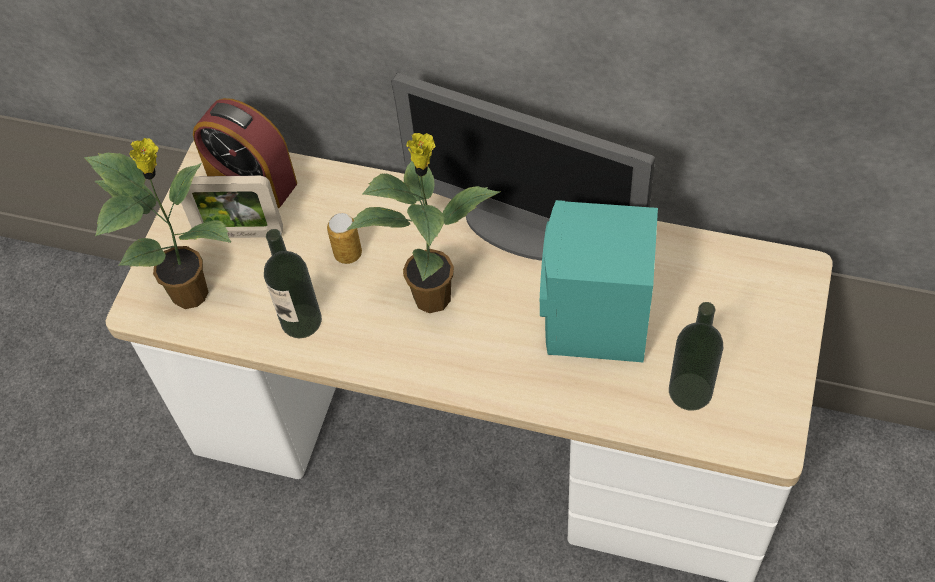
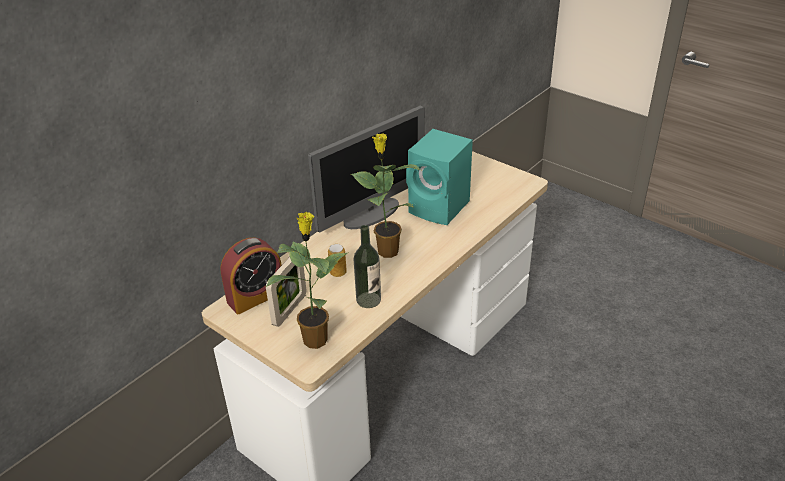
camera: 70 degrees left, 20 degrees down
bottle [669,302,723,411] -> none

